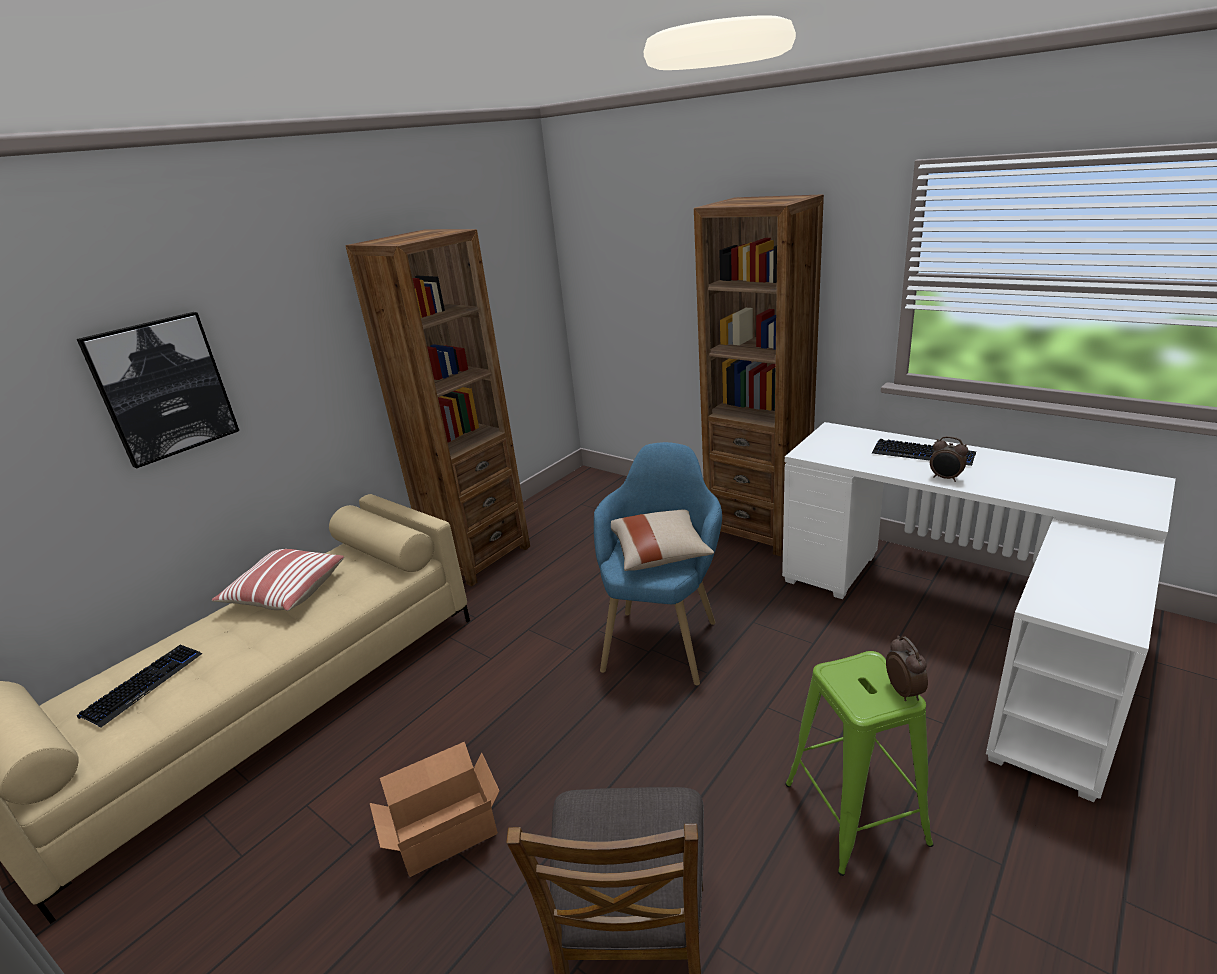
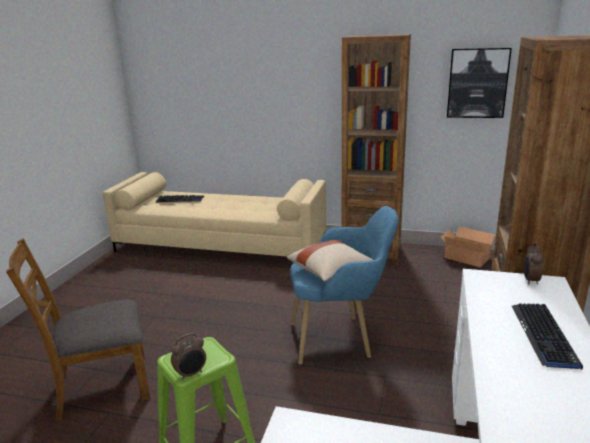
camera: 65 degrees right, 5 degrees down
picture [77,312,239,469] -> picture moved to [447,48,512,118]
pillow [212,549,344,611] -> none
cardboard box [370,742,499,877] -> cardboard box moved to [441,226,495,267]
alarm clock [930,436,968,482] -> alarm clock moved to [524,243,544,285]

